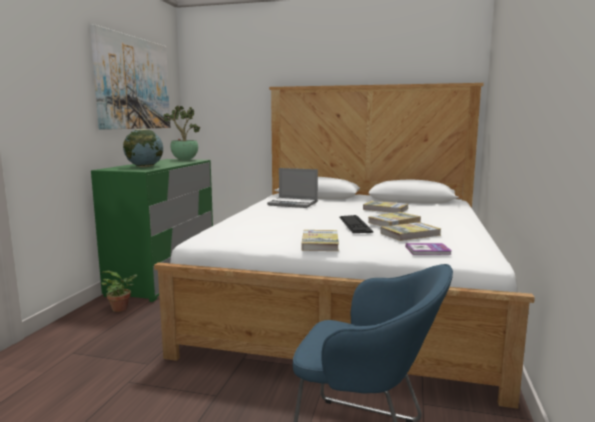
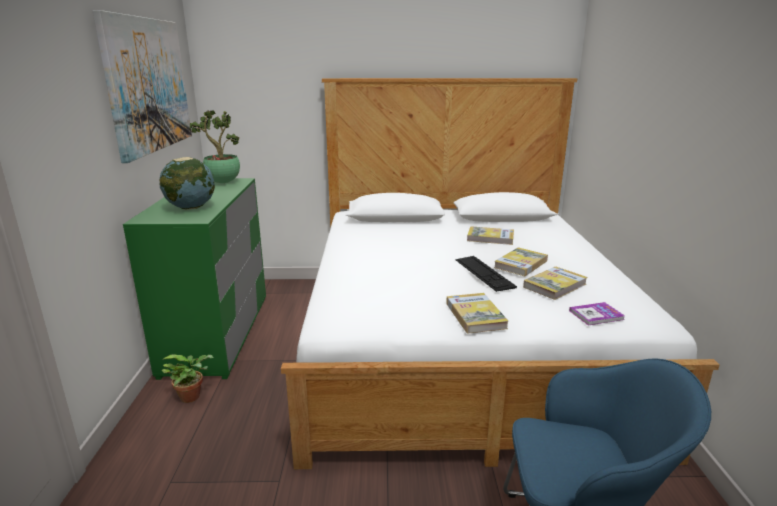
camera: 15 degrees left, 10 degrees up
laptop [267,168,318,208] -> none

